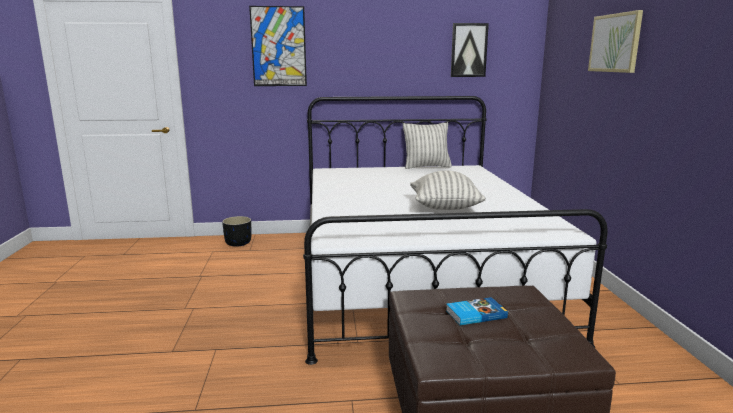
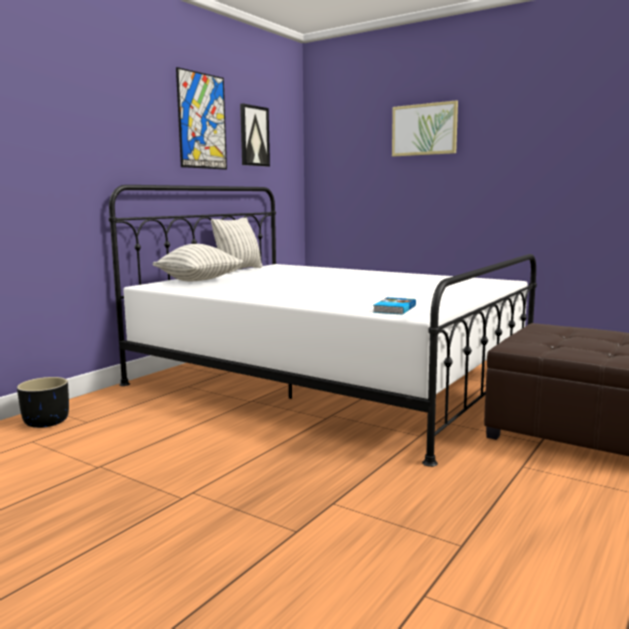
camera: 50 degrees left, 5 degrees down
picture [249,6,307,86] -> picture moved to [176,67,227,170]
pillow [410,171,486,210] -> pillow moved to [153,244,244,281]
book [446,297,508,325] -> book moved to [373,297,416,315]

